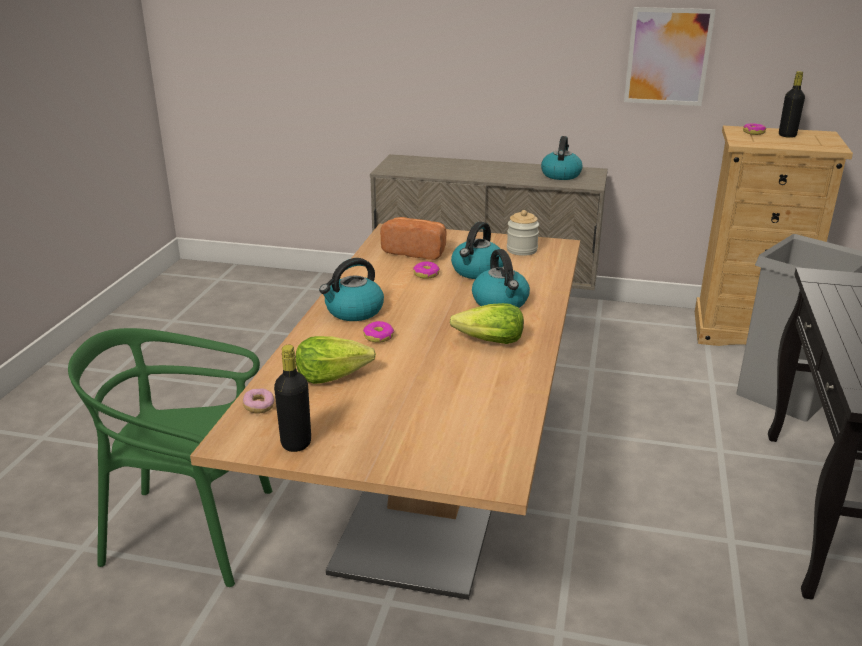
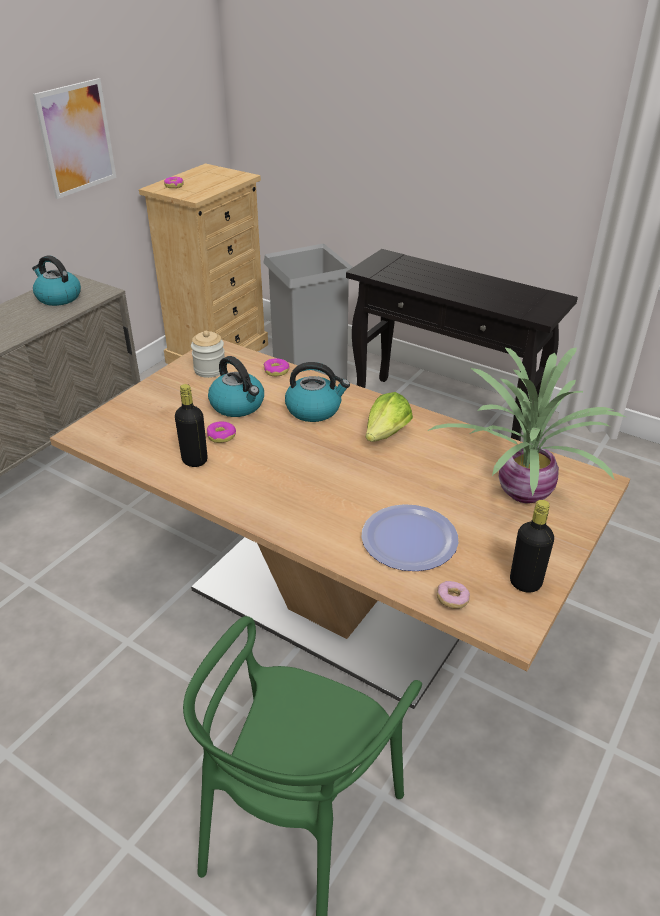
camera: 70 degrees left, 10 degrees up
lettuce [296,336,376,384] -> plate [361,504,458,571]
kettle [319,258,384,321] -> none
donut [363,321,394,343] -> donut moved to [264,358,290,376]
bread [380,217,447,260] -> none
black bottle [779,71,805,138] -> black bottle moved to [175,384,208,467]
none -> potted plant [427,347,625,503]

